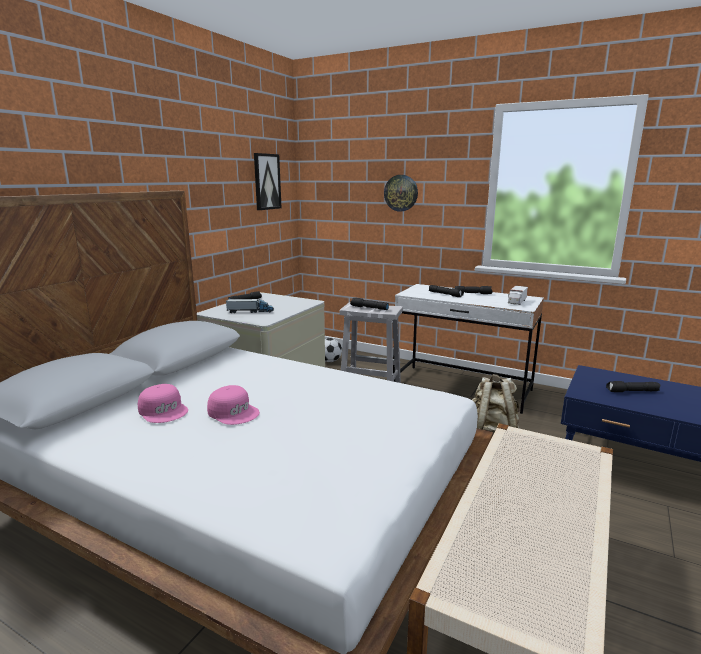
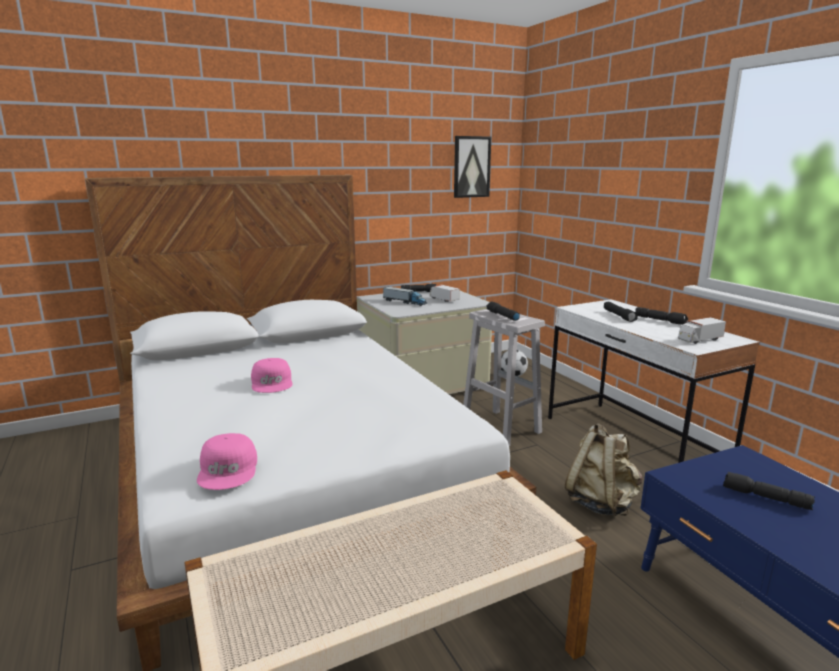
camera: 35 degrees right, 0 degrees up
pink cap [138,384,188,423] -> pink cap moved to [197,433,257,490]
wall clock [384,175,418,212] -> none
none -> toy truck [430,284,460,302]

